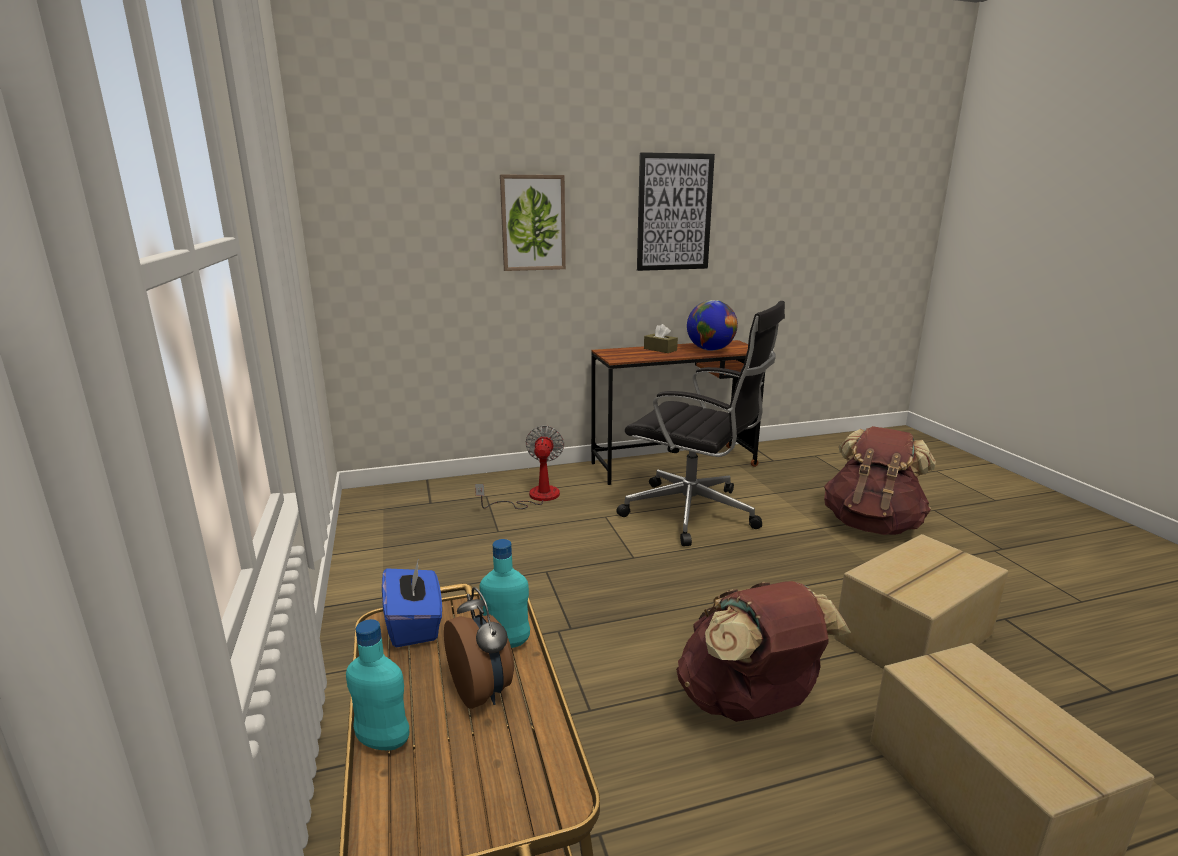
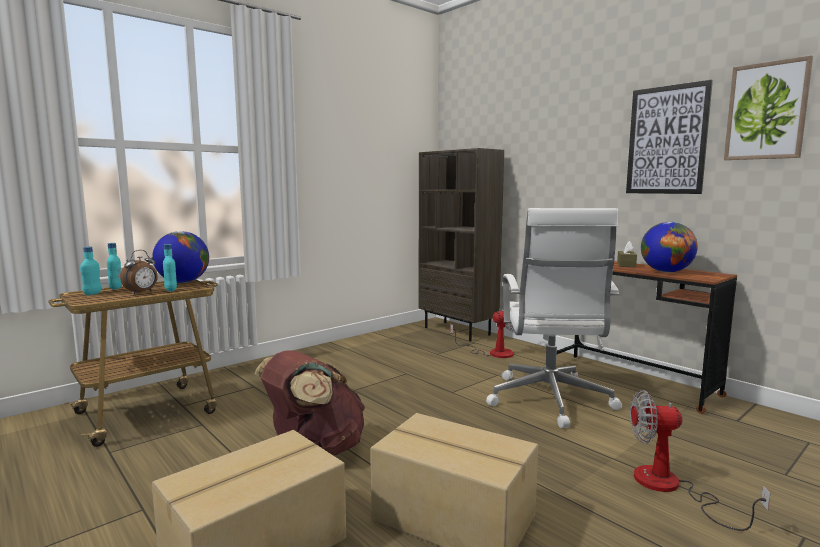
camera: 65 degrees right, 10 degrees down
blue tissue box [382,558,442,648] -> globe [152,231,209,283]
picture [500,174,566,271] -> picture moved to [724,55,813,160]
black office chair [616,301,785,546] -> white office chair [486,208,622,428]
brown backpack [824,426,936,535] -> fan [630,390,770,531]
none -> turquoise bottle [80,247,102,295]
none -> brown bookcase [418,148,504,341]

